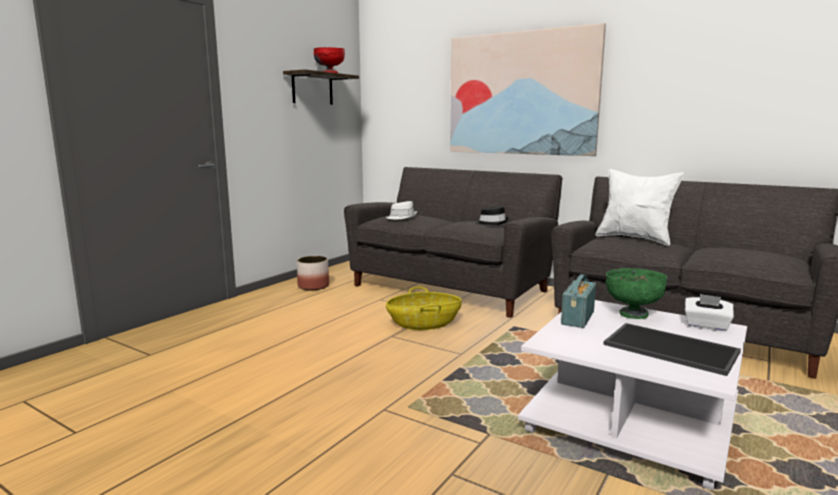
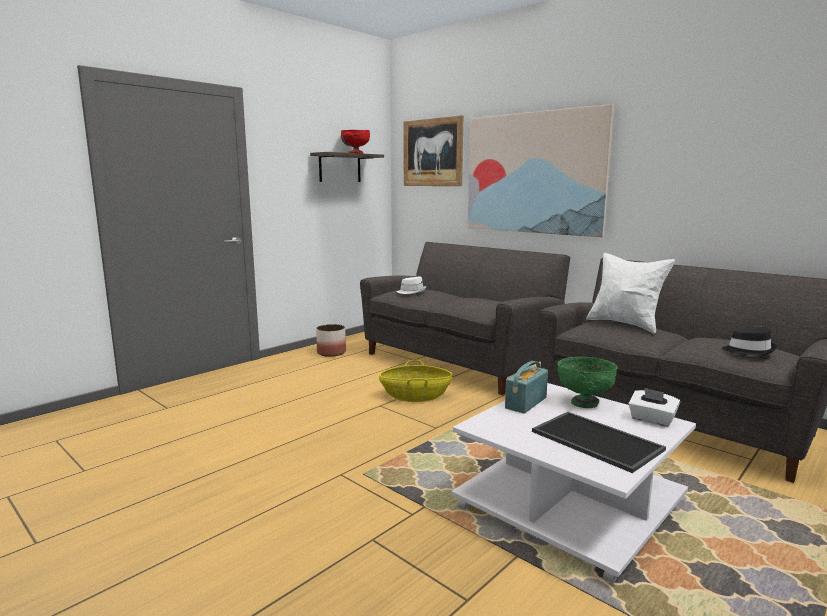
camera: 10 degrees right, 0 degrees up
black hat [475,206,509,225] -> black hat moved to [722,327,777,355]
none -> picture [403,115,464,186]

